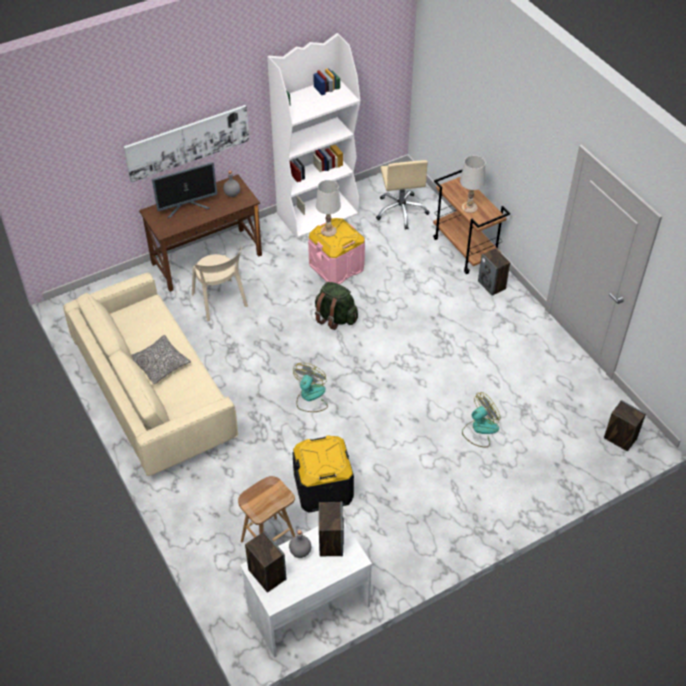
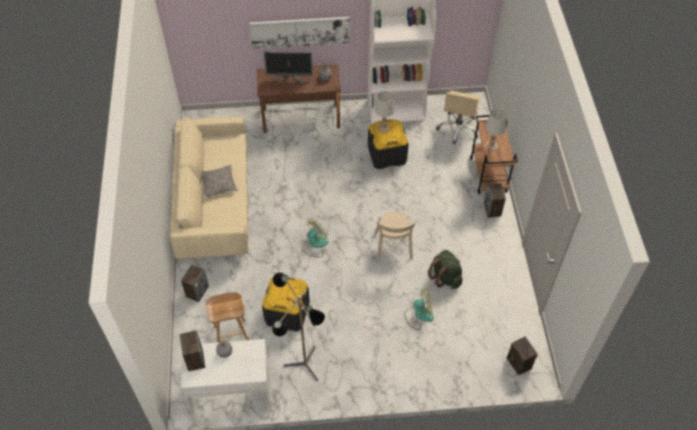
camera: 25 degrees right, 5 degrees up
beige chair [192,248,248,322] -> beige chair moved to [375,212,418,261]
pink storage box [308,218,365,284] -> black storage box [368,119,409,169]
green backpack [315,282,358,330] -> green backpack moved to [428,250,462,289]
speaker [319,502,344,557] -> speaker moved to [181,264,209,302]
none -> floor lamp [272,272,325,381]

